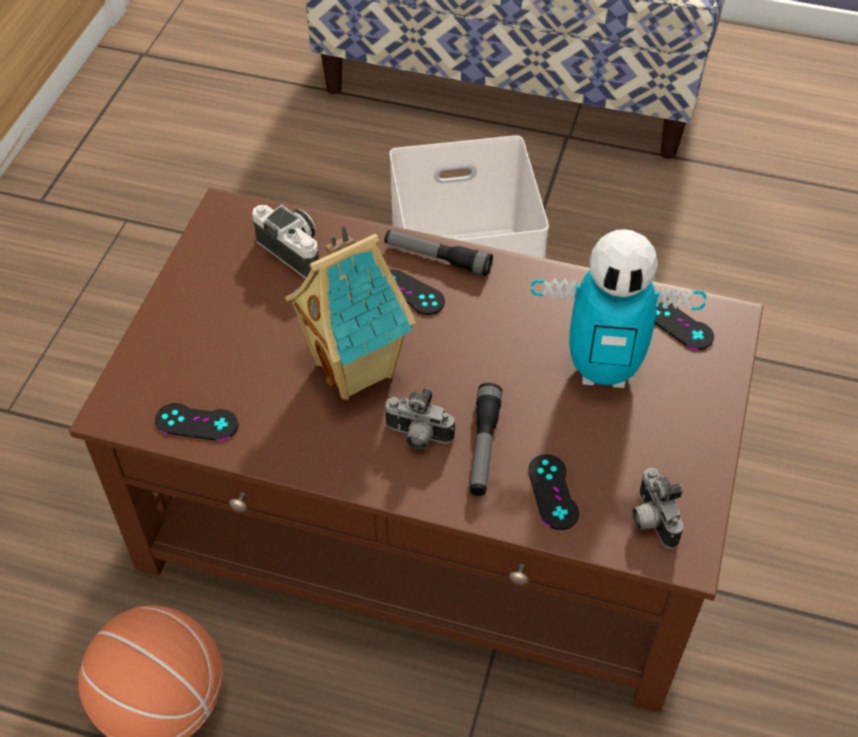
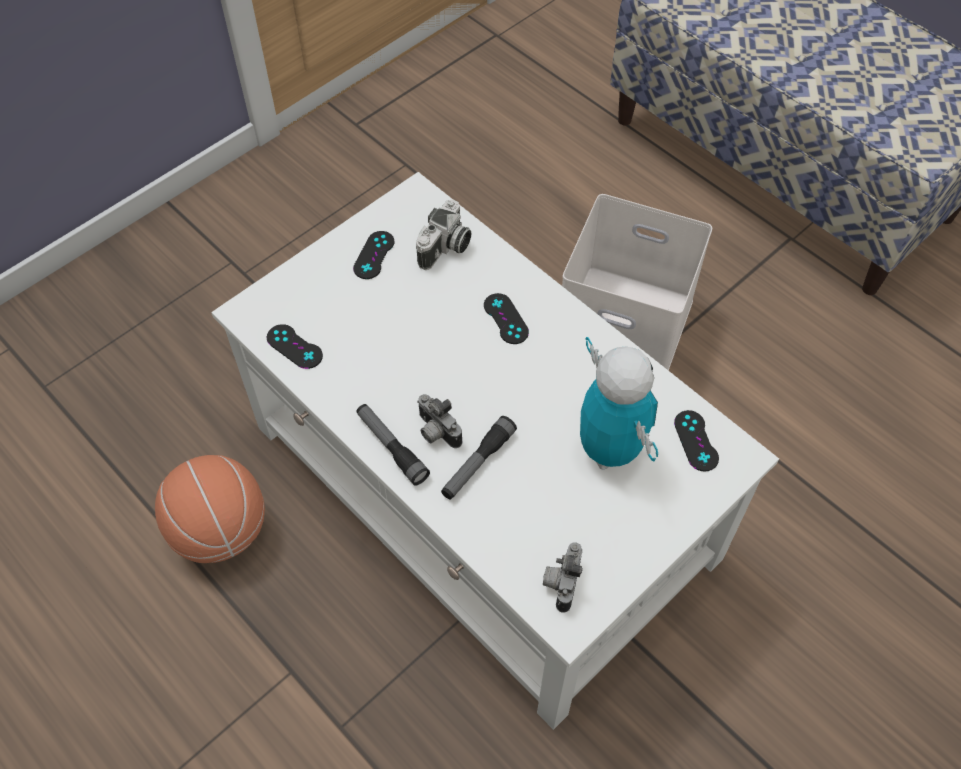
camera: 30 degrees right, 5 degrees up
brown coffee table [69,187,763,713] -> white coffee table [211,172,779,730]
camera [252,205,319,279] -> camera turned 45 degrees clockwise [416,200,472,270]
toy house [285,225,416,400] -> none
flashlight [384,230,493,276] -> flashlight moved to [357,404,430,486]
black game controller [528,454,579,530] -> black game controller moved to [353,231,394,279]
toy robot [531,229,706,388] -> toy robot turned 150 degrees counterclockwise [580,337,658,470]

